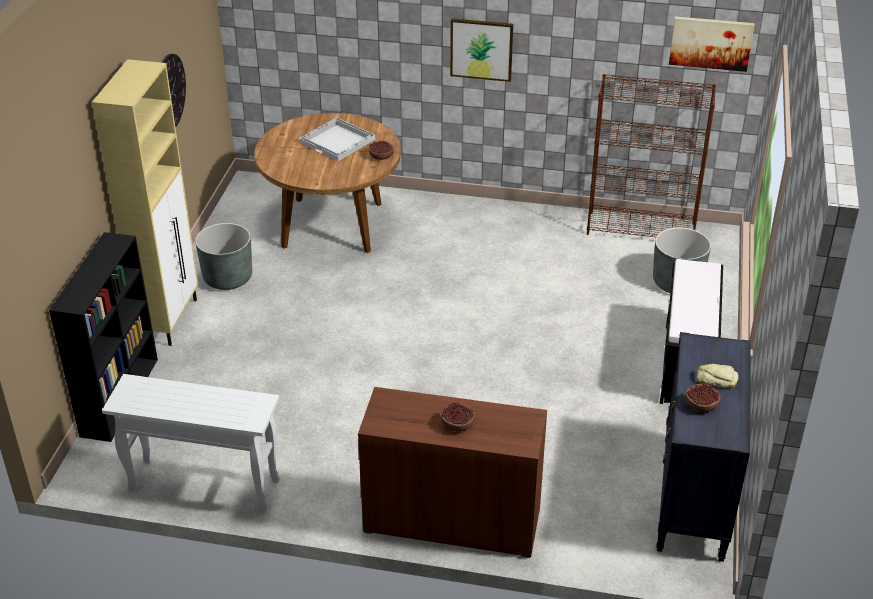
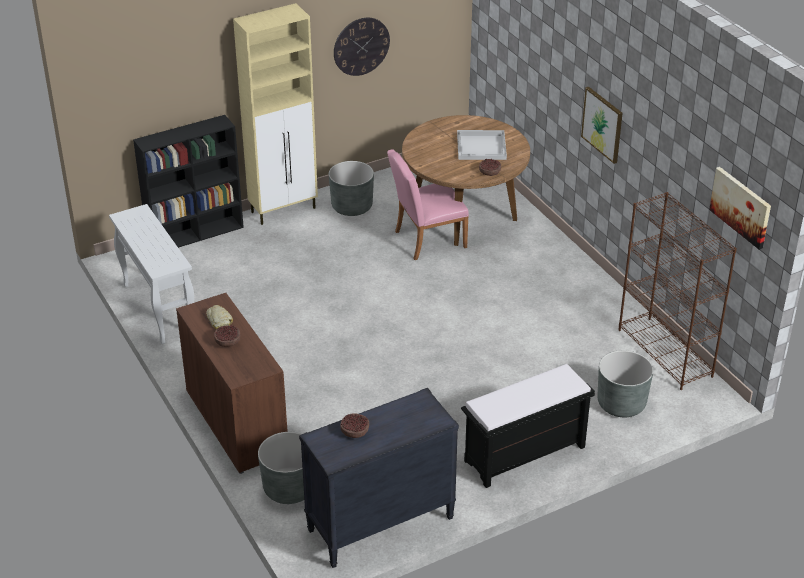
camera: 50 degrees right, 0 degrees up
bread [697,364,738,388] -> bread moved to [206,305,233,329]
none -> grey planter [258,432,304,504]
none -> pink chair [387,150,469,260]

